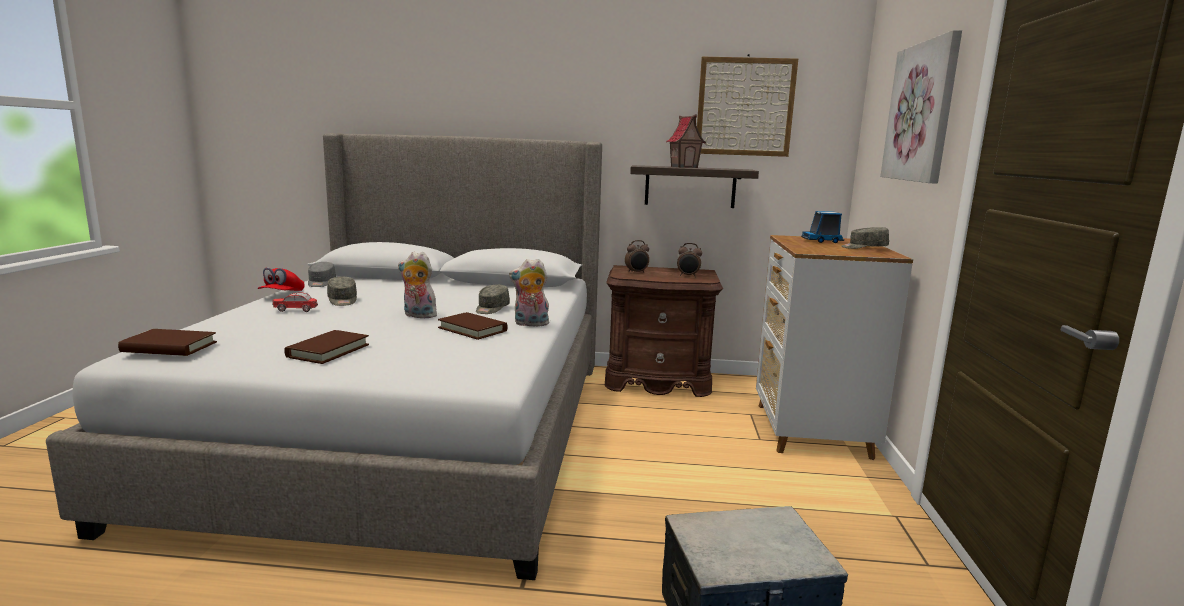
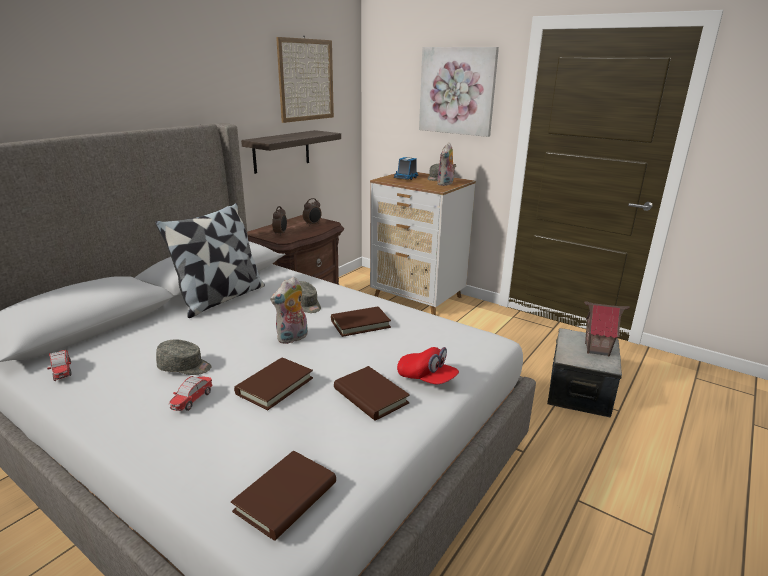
camera: 60 degrees left, 10 degrees up
red cap [258,267,305,291] -> red cap moved to [397,347,459,384]
grey cap [308,262,336,287] -> toy car [47,350,72,381]
plush toy [509,259,550,326] -> plush toy moved to [437,143,456,186]
toy house [666,114,706,168] -> toy house moved to [584,301,630,356]
none -> pillow [155,203,265,318]
none -> brown book [234,358,313,410]

